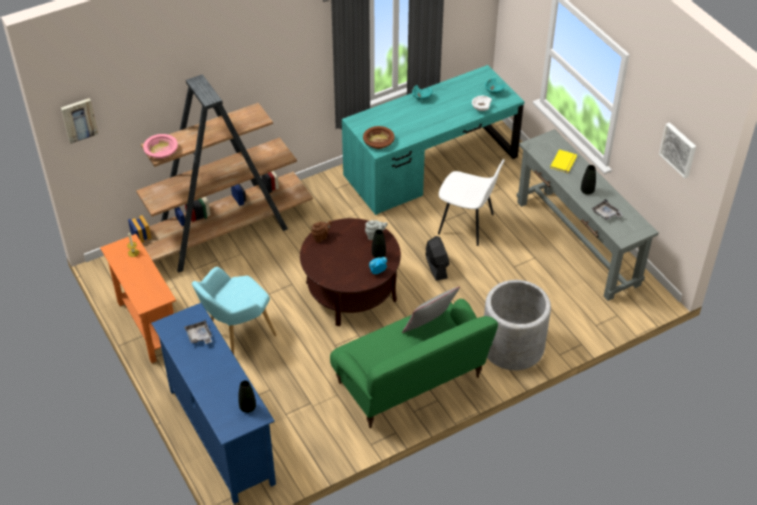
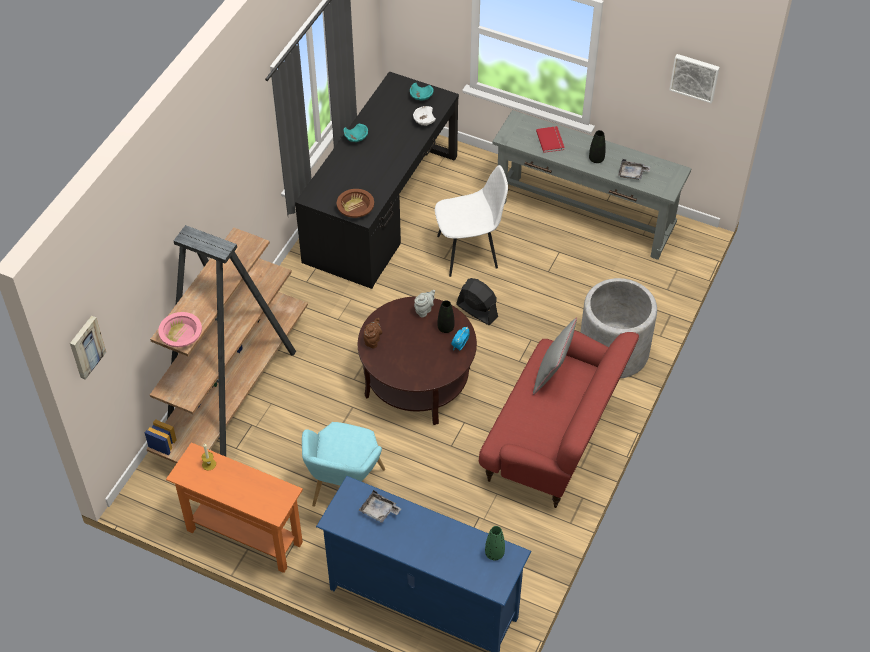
camera: 35 degrees left, 5 degrees up
black vase [238,380,256,413] -> green vase [485,526,505,560]
green sofa [330,299,498,428] -> red sofa [479,330,639,508]
turquoise desk [342,65,525,215] -> black desk [295,71,459,289]
yellow book [550,149,577,173] -> red book [536,126,565,153]

